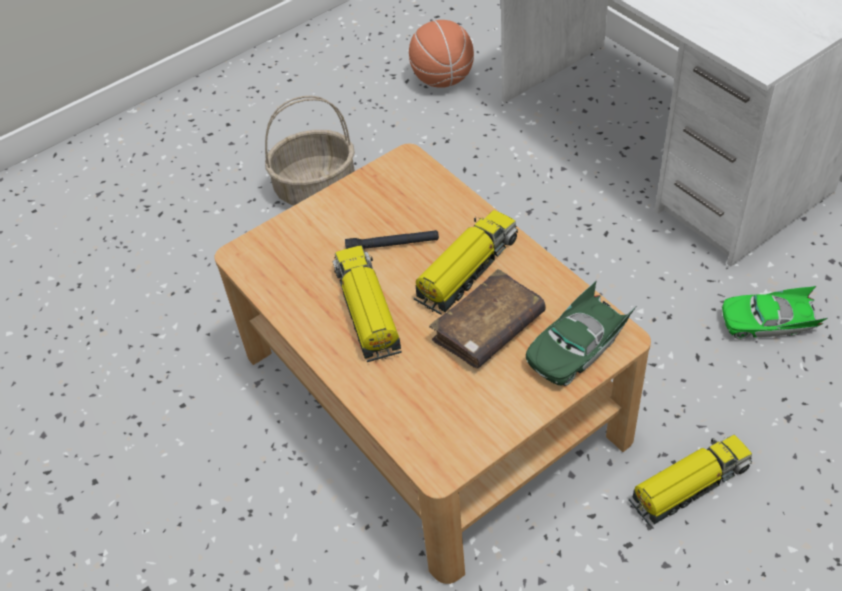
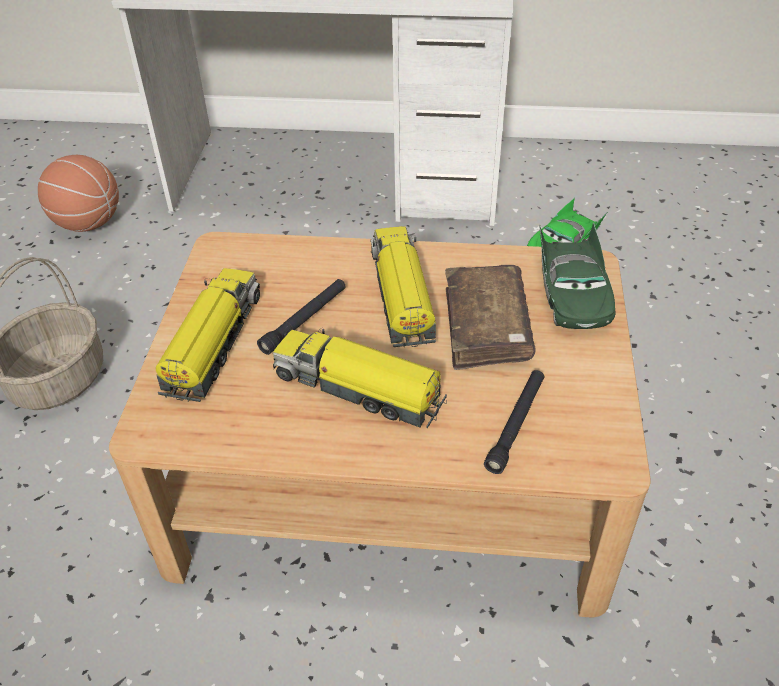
camera: 50 degrees left, 5 degrees down
toy truck [629,435,752,526] -> toy truck moved to [156,268,260,402]
none -> black flashlight [484,370,544,474]

